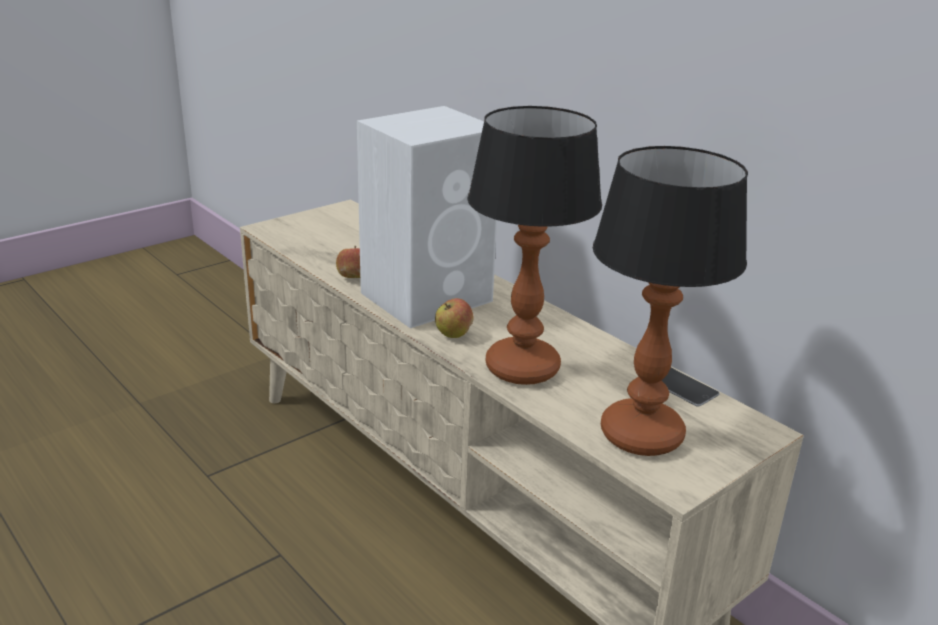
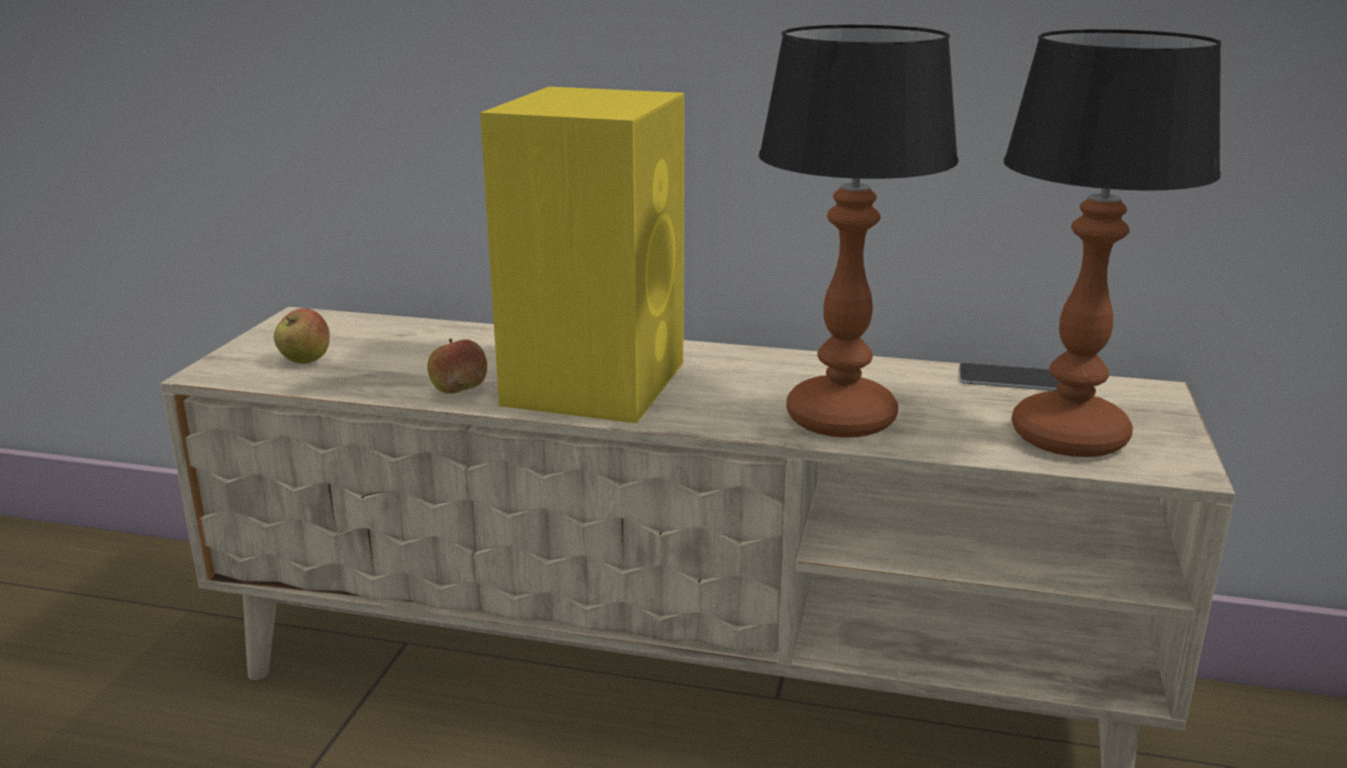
camera: 35 degrees left, 5 degrees down
white speaker [357,106,497,328] -> yellow speaker [480,87,684,423]
apple [435,298,473,338] -> apple moved to [274,308,330,364]

